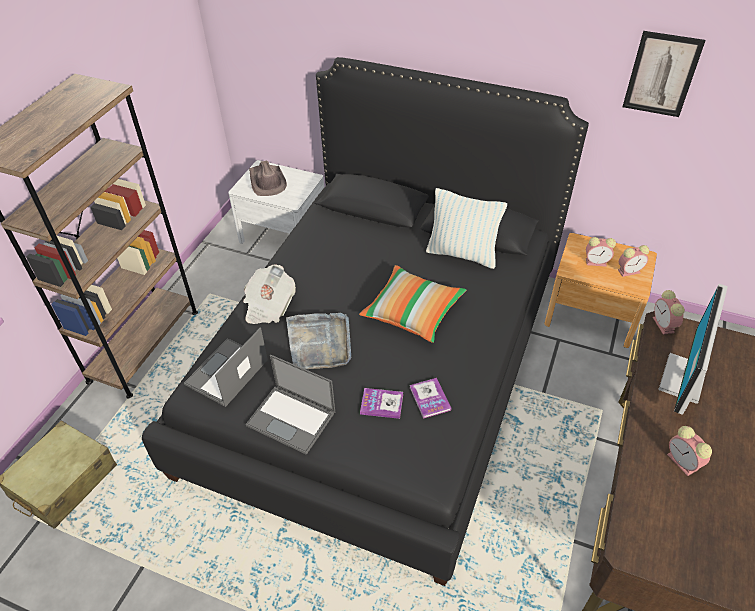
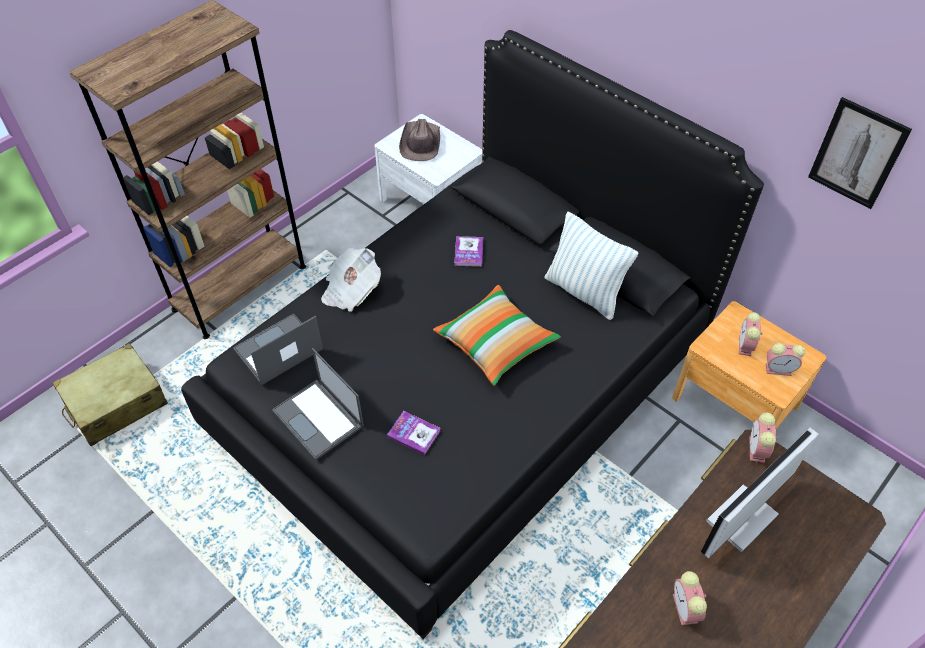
camera: 20 degrees right, 5 degrees up
grey tray [286,313,351,369] -> none
book [410,378,451,419] -> book moved to [454,236,483,267]
alarm clock [586,237,616,267] -> alarm clock turned 75 degrees clockwise [739,312,763,356]

